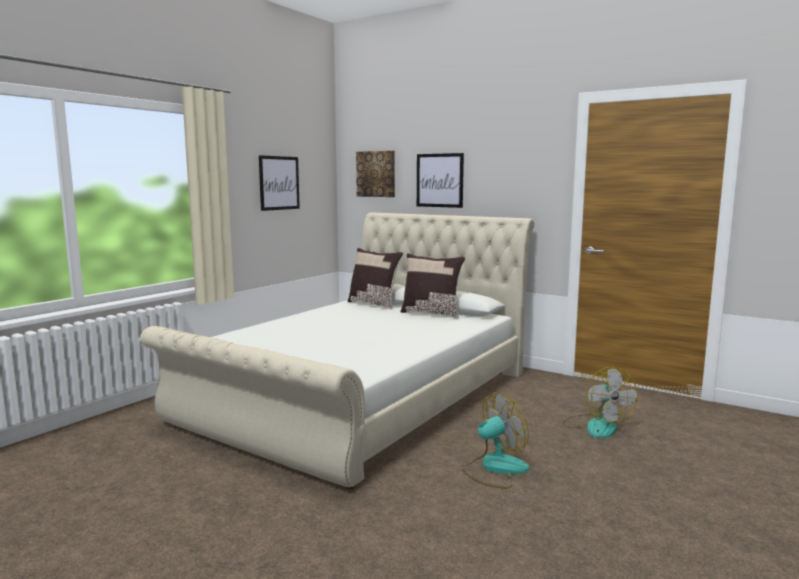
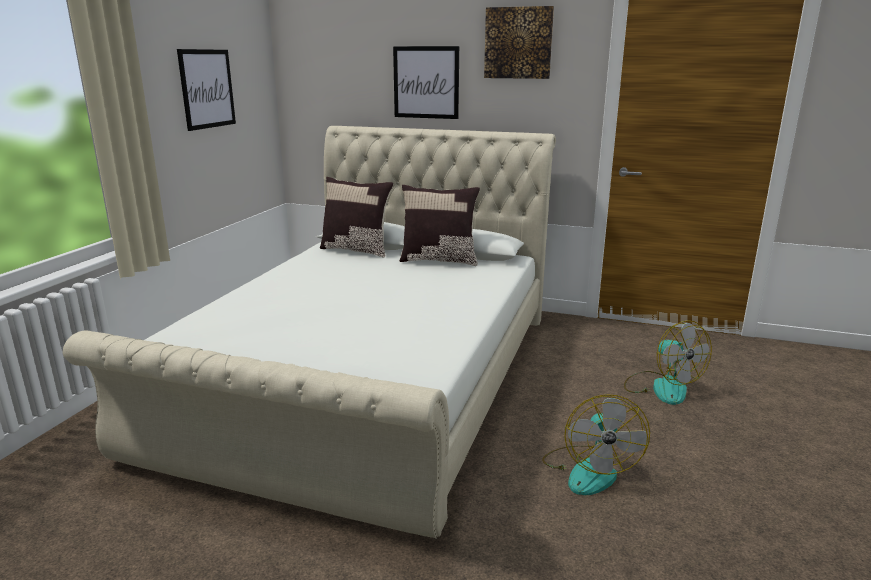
camera: 15 degrees left, 10 degrees up
picture [356,151,395,197] -> picture moved to [484,6,554,79]
fan [463,392,529,489] -> fan turned 135 degrees clockwise [542,394,650,495]

